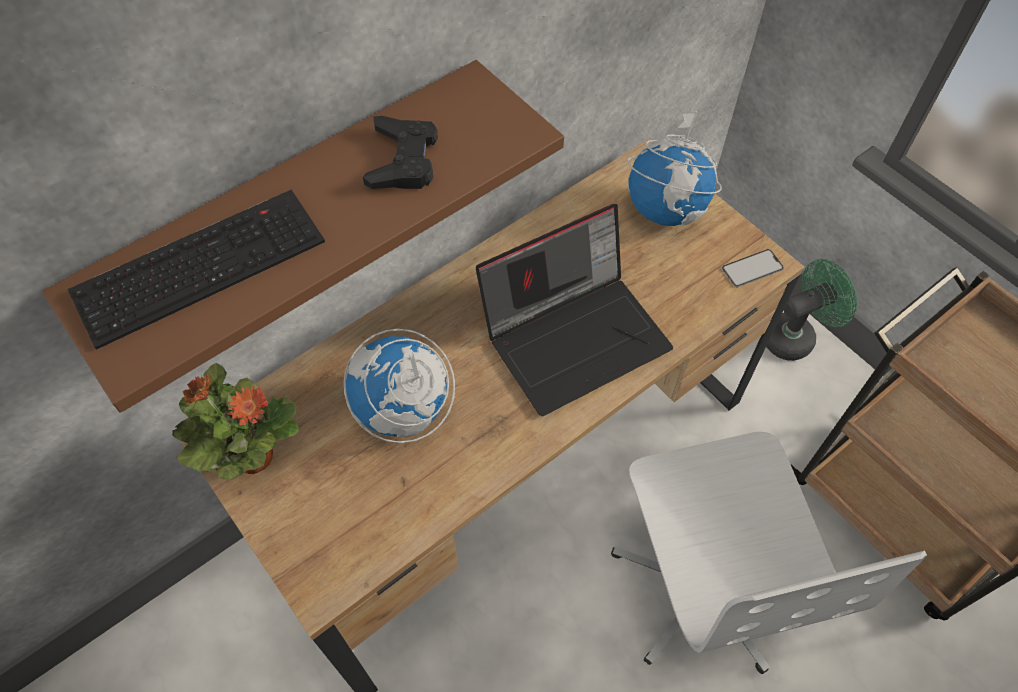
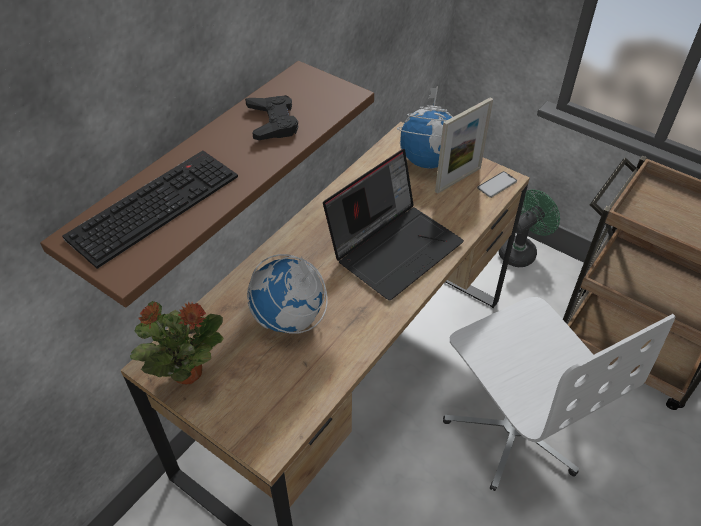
camera: 15 degrees left, 10 degrees down
none -> picture frame [435,97,493,194]

